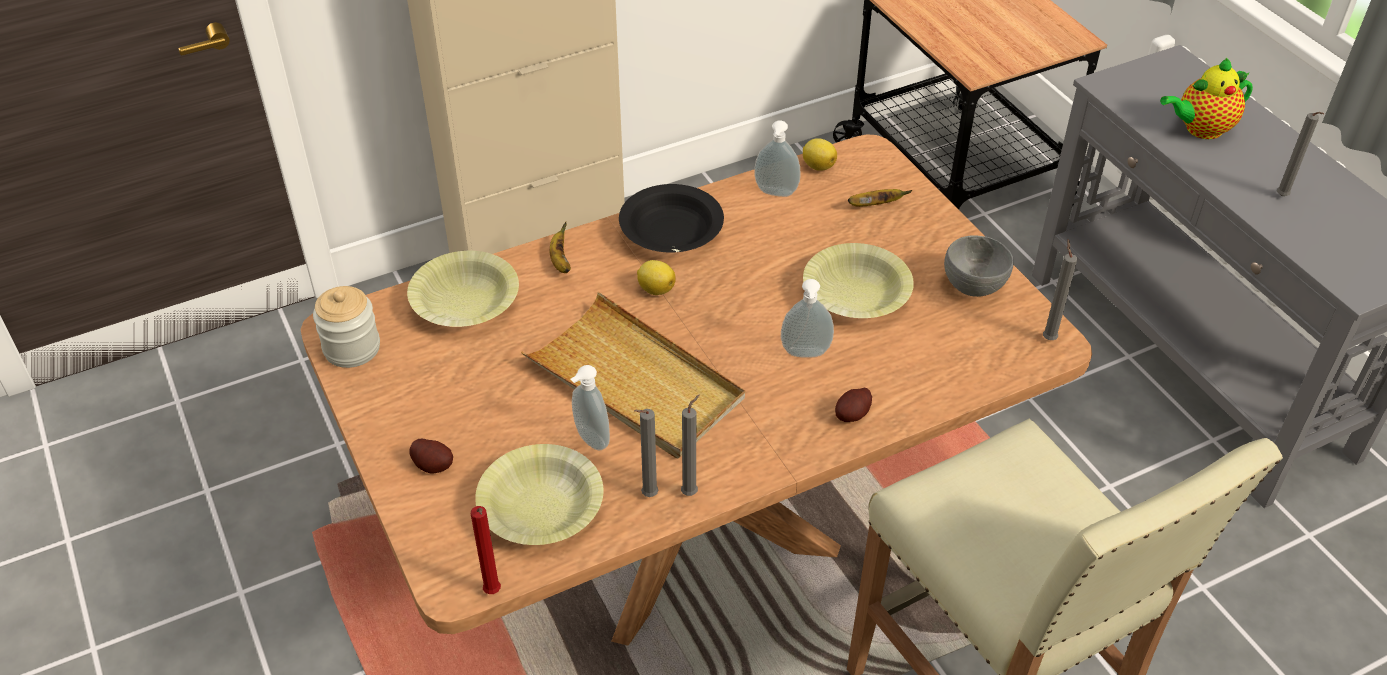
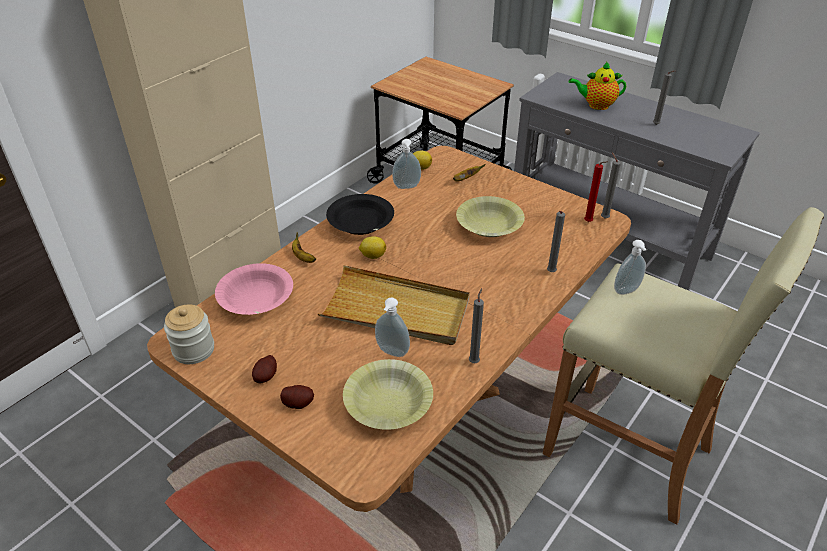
camera: 25 degrees left, 5 degrees down
yellow bowl [407,251,519,327] -> pink bowl [215,263,293,315]
red candle [471,506,501,594] -> red candle moved to [584,161,607,222]
grey candle [634,409,658,497] -> grey candle moved to [547,211,565,272]
soap dispenser [781,279,834,358] -> soap dispenser moved to [614,240,647,295]
potato [835,388,872,422] -> potato moved to [252,355,277,383]
grey bowl [944,235,1014,297] -> none
teapot [1160,58,1253,139] -> teapot turned 45 degrees clockwise [569,61,626,110]

